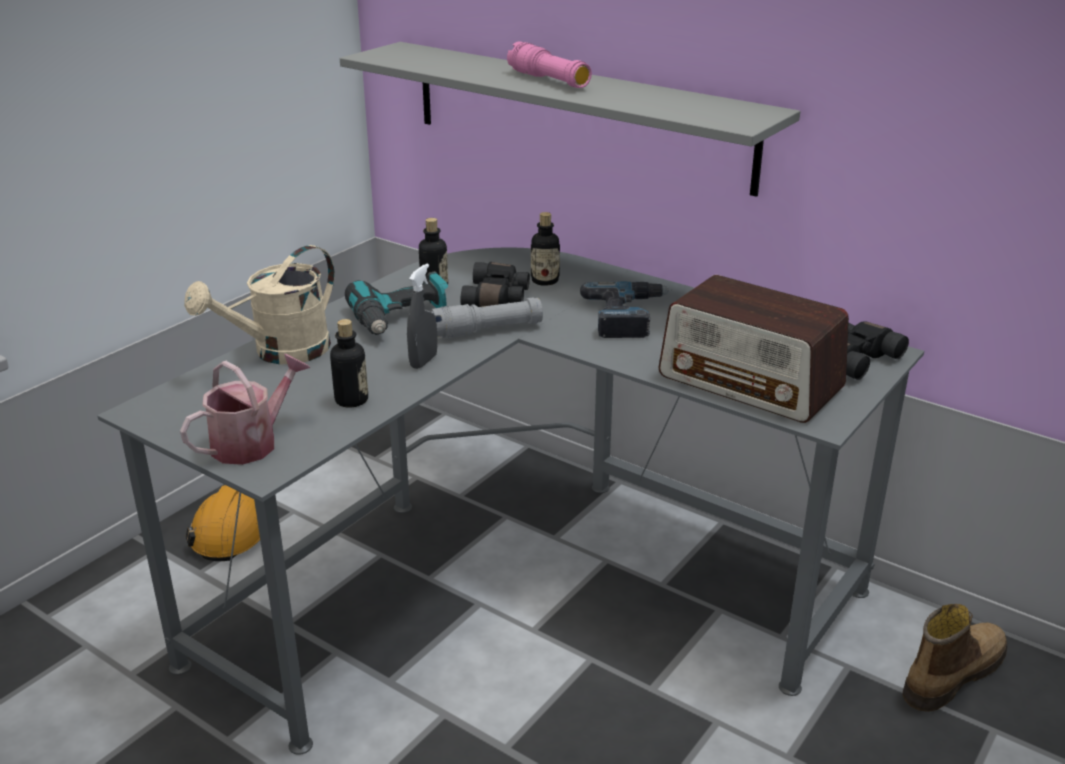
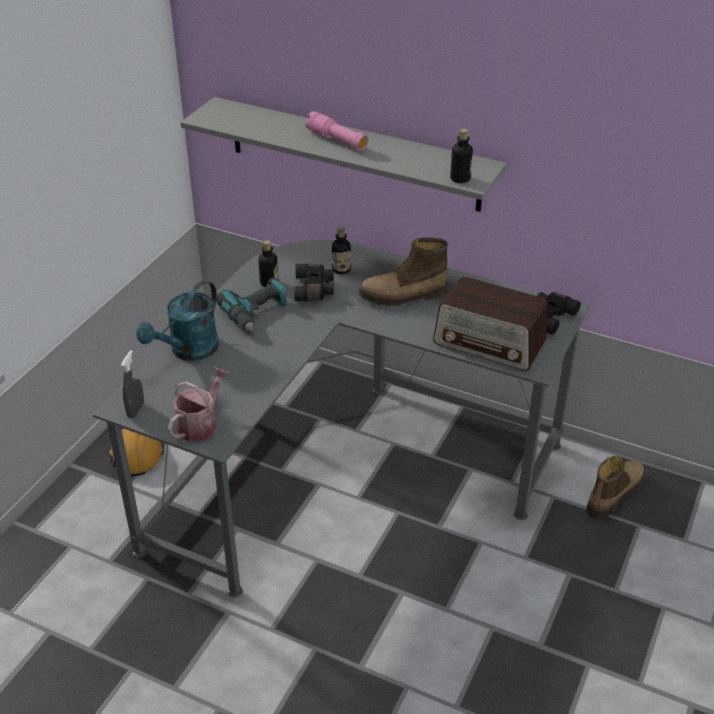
camera: 10 degrees left, 10 degrees up
beige watering can [184,245,335,364] -> turquoise watering can [136,280,219,361]
bottle [330,319,368,407] -> bottle moved to [450,129,473,183]
grey spray bottle [407,264,437,369] -> grey spray bottle moved to [121,350,144,418]
grey flashlight [431,297,543,339] -> none
power drill [580,281,671,338] -> boot [358,238,448,306]

